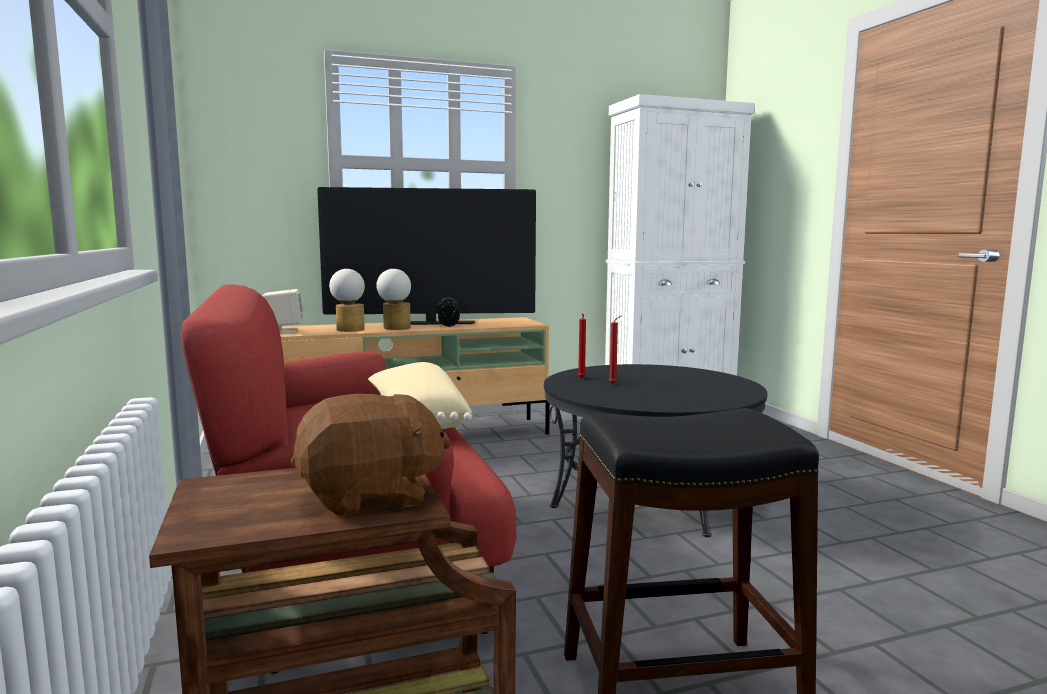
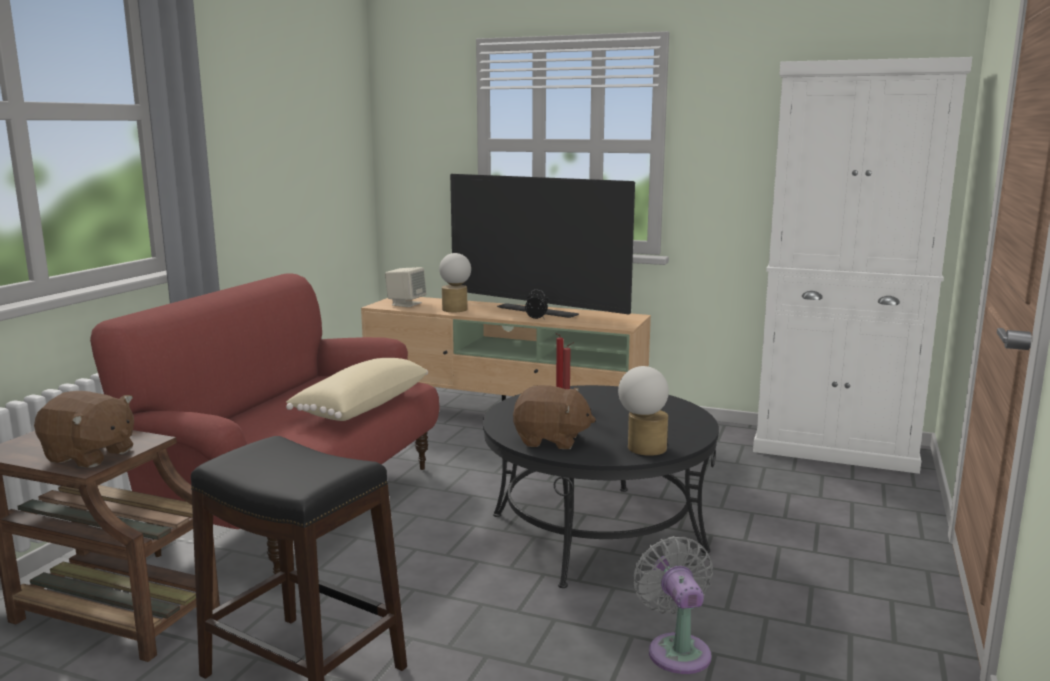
camera: 40 degrees right, 5 degrees up
table lamp [376,269,411,330] -> table lamp moved to [618,366,669,456]
none -> brown plush toy [513,385,596,449]
none -> grey fan [633,536,713,674]

